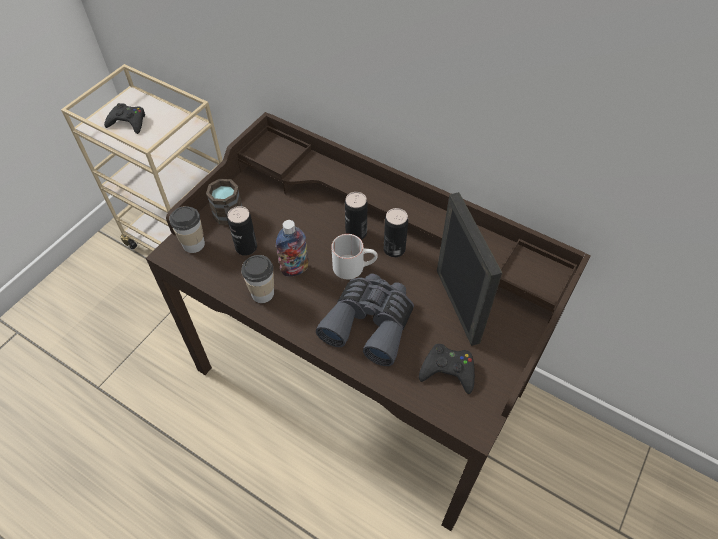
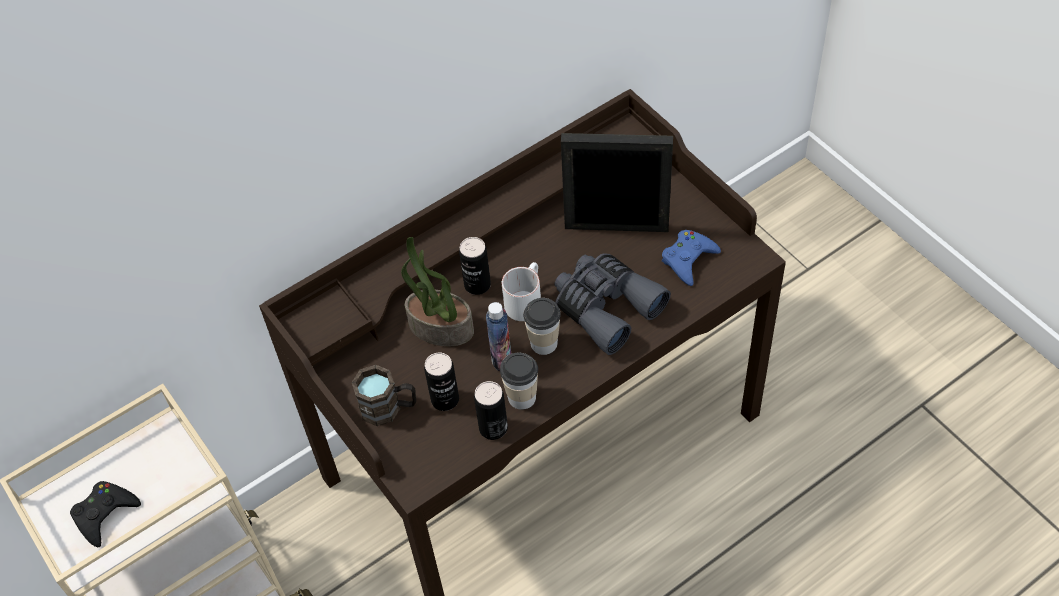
camera: 65 degrees left, 0 degrees up
cup [169,206,205,253] -> cup moved to [523,298,561,355]
can [384,208,408,257] -> can moved to [474,381,508,440]
black game controller [419,344,475,394] -> blue game controller [662,230,721,286]
none -> potted plant [401,237,474,346]

